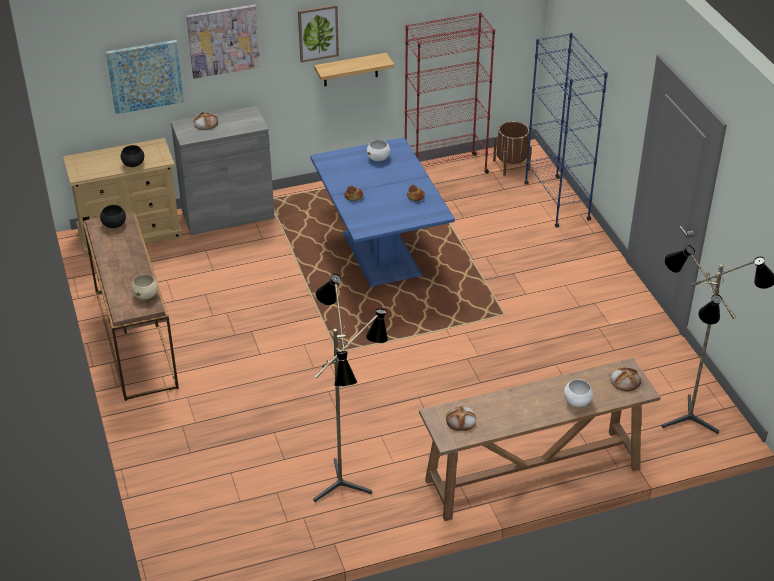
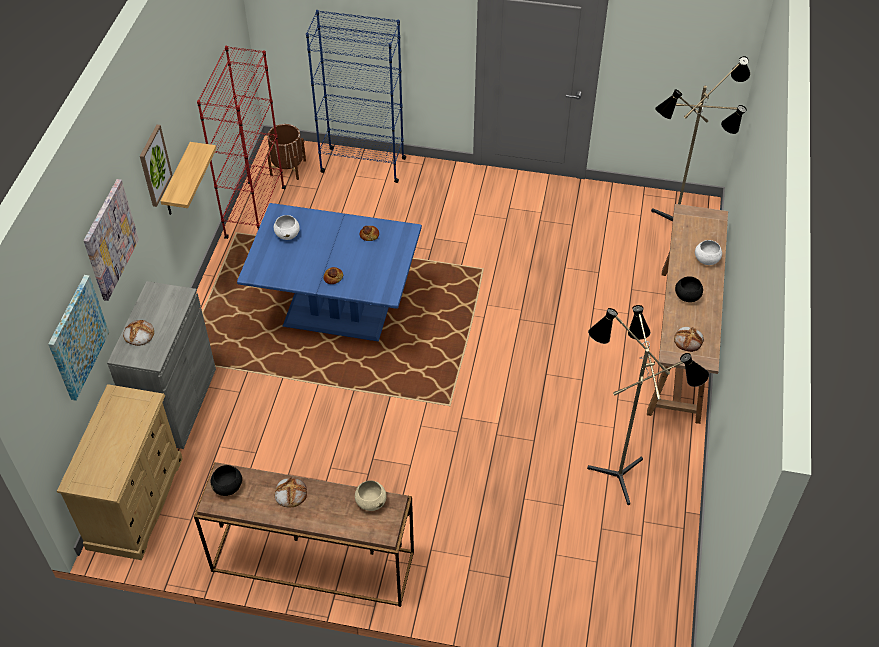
camera: 60 degrees left, 10 degrees up
black bowl [121,145,144,167] -> black bowl moved to [675,276,703,302]
bread [610,367,641,392] -> bread moved to [275,477,307,508]

